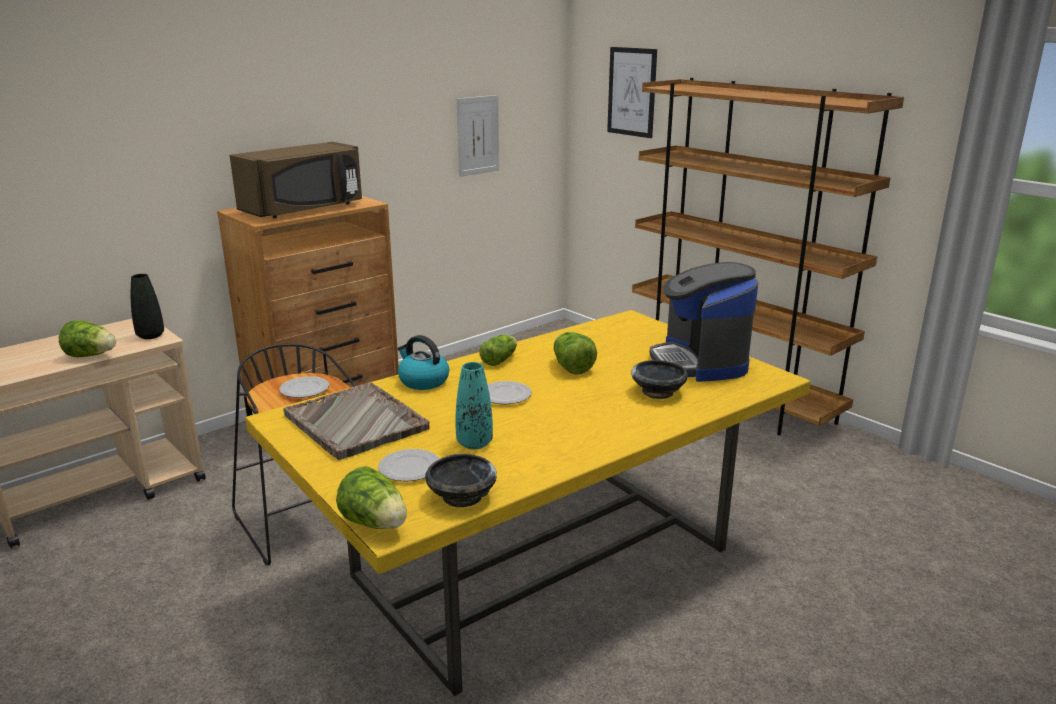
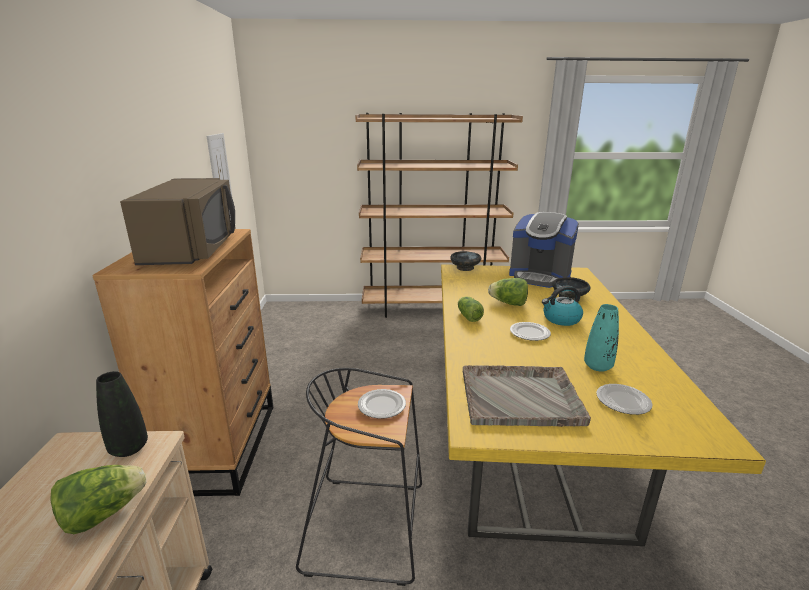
camera: 50 degrees left, 0 degrees up
lettuce [336,466,407,529] -> none
kettle [398,335,449,390] -> kettle moved to [542,286,583,326]
black bowl [425,454,497,507] -> black bowl moved to [450,251,481,271]
picture [607,47,657,138] -> none

